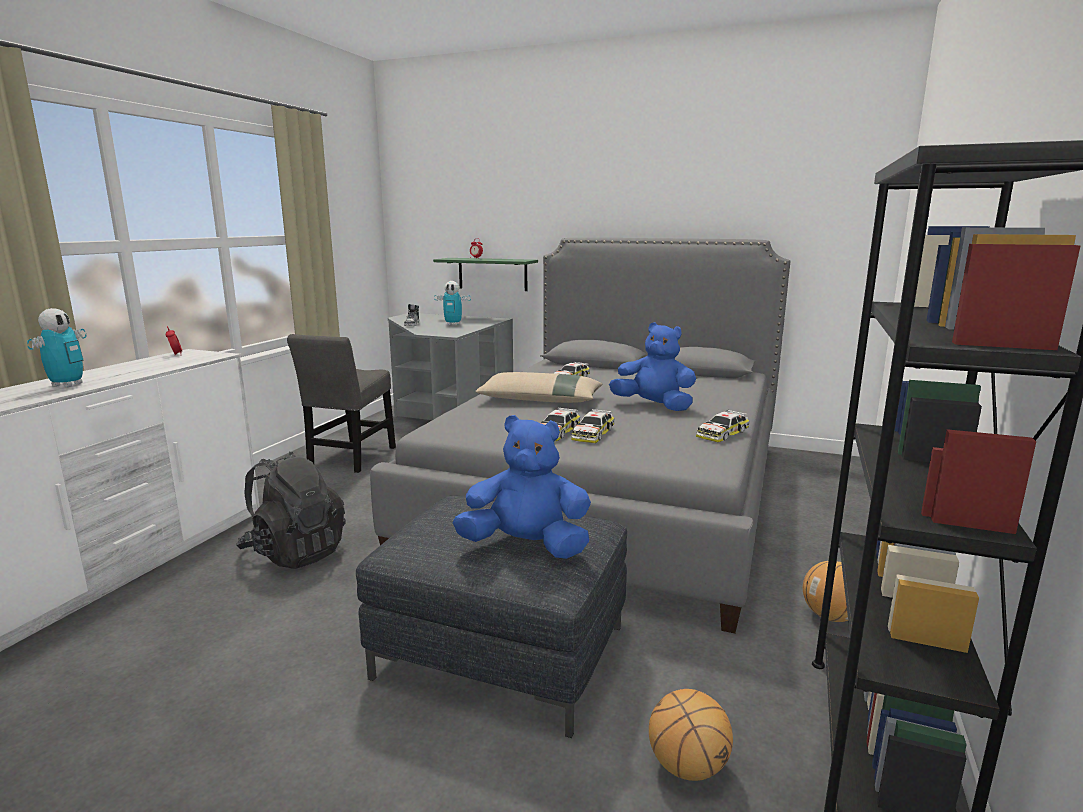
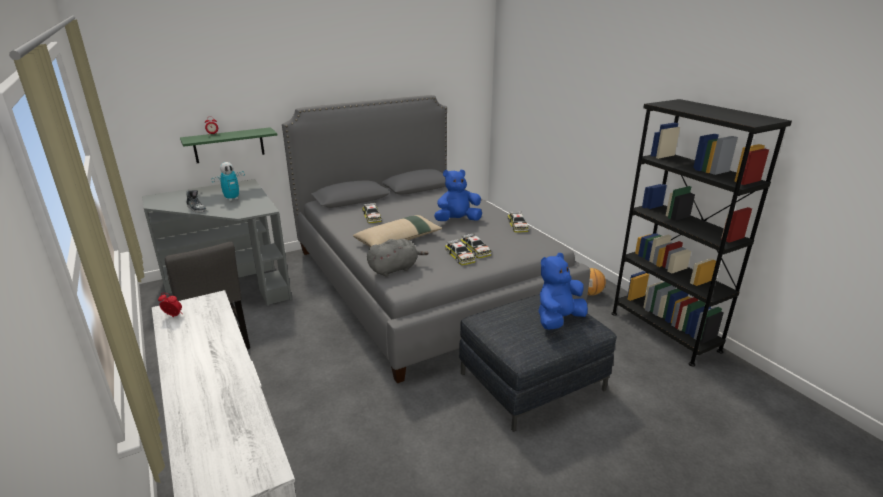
camera: 50 degrees left, 10 degrees up
toy robot [27,308,87,388] -> none
black backpack [236,452,346,569] -> none
basketball [649,689,733,781] -> none
none -> grey plush toy [367,239,429,277]

